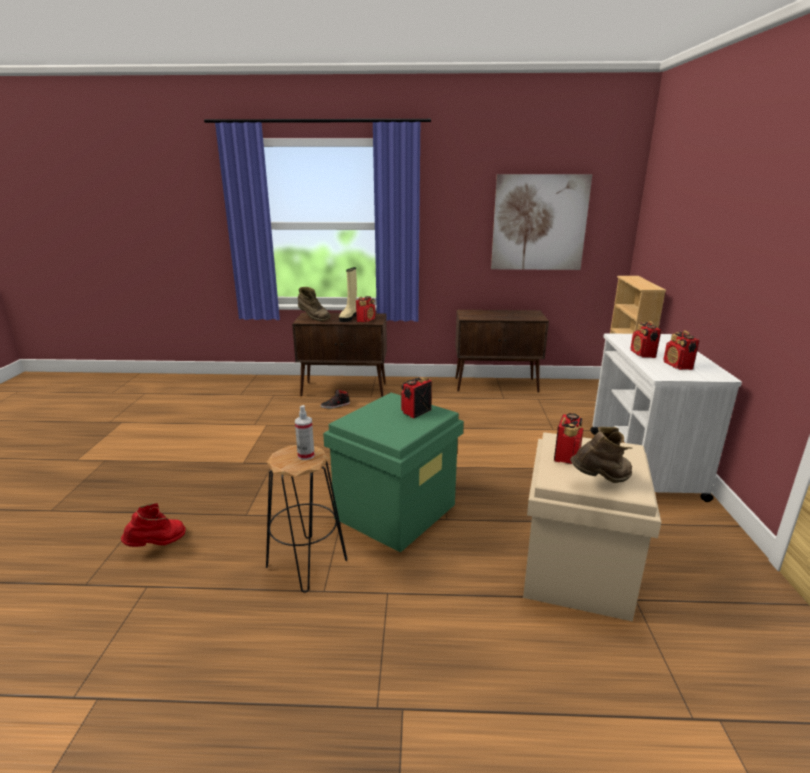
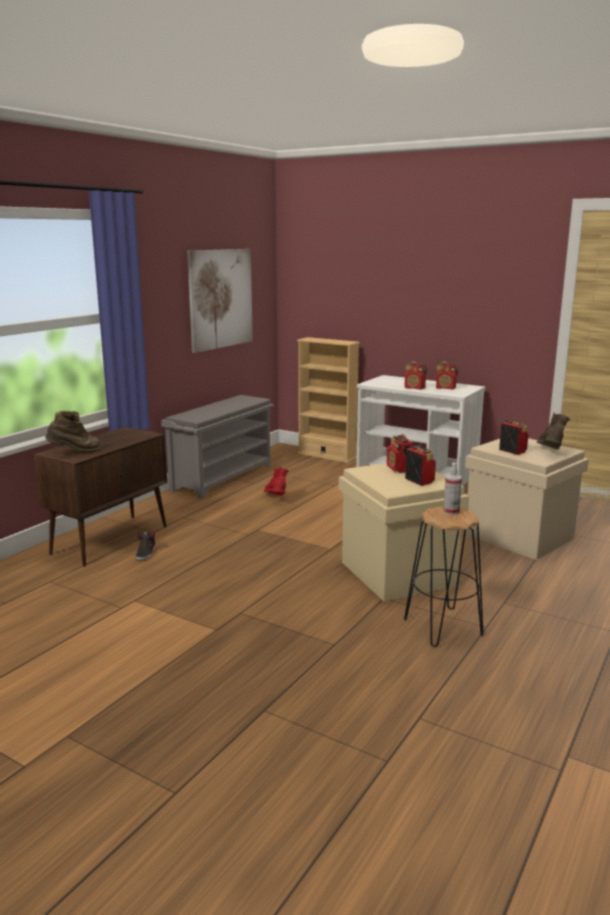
camera: 60 degrees left, 5 degrees down
red boot [121,503,186,547] -> red boot moved to [264,466,288,496]
green storage box [323,393,464,553] -> beige storage box [339,463,469,602]
beige boot [339,267,357,322] -> none
radio [356,296,375,322] -> radio moved to [405,445,436,486]
brown cabinet [455,310,549,393] -> grey shoe rack [161,395,274,499]

